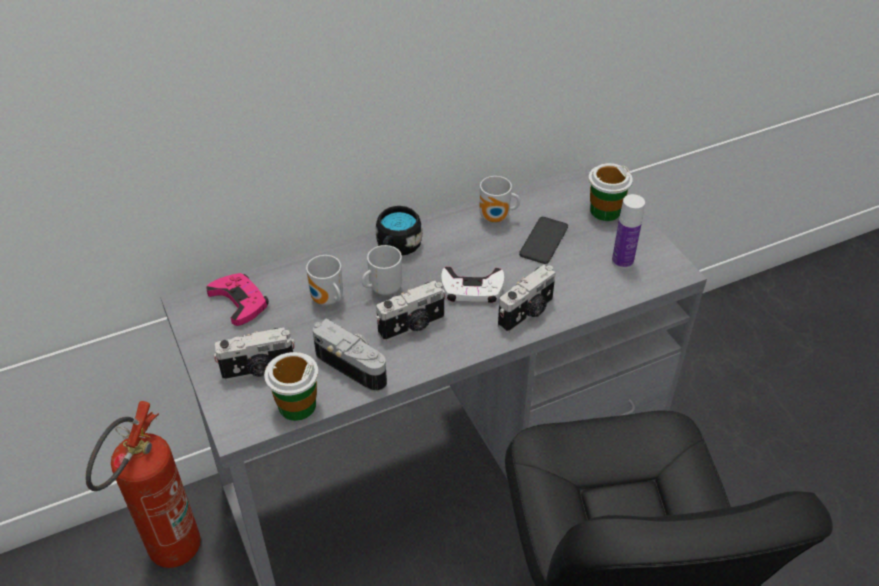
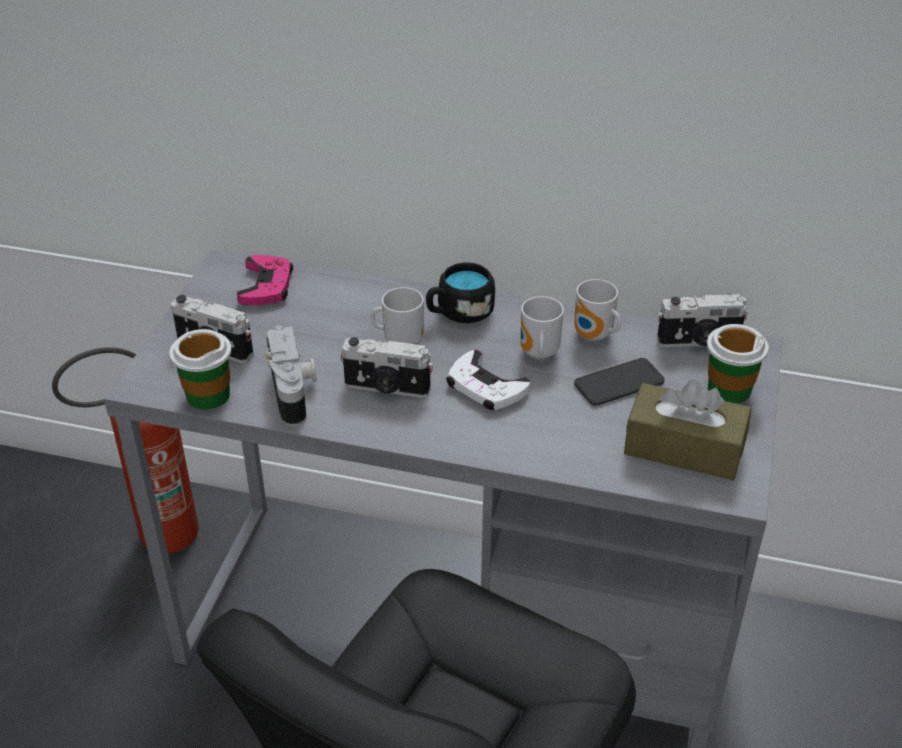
camera: 40 degrees right, 5 degrees down
mug [306,255,343,305] -> mug moved to [521,296,564,359]
camera [498,265,556,333] -> camera moved to [657,294,748,347]
bottle [612,194,645,269] -> brown tissue box [624,379,752,480]

